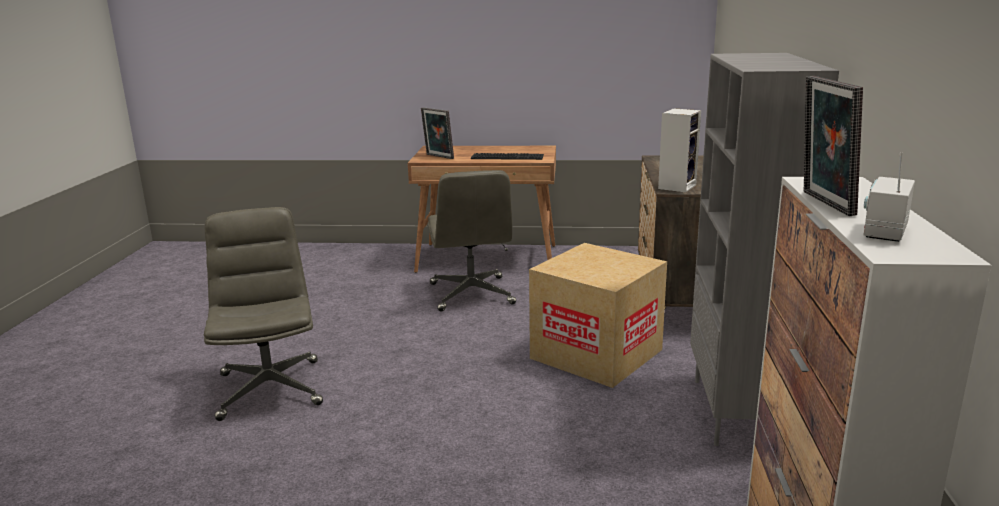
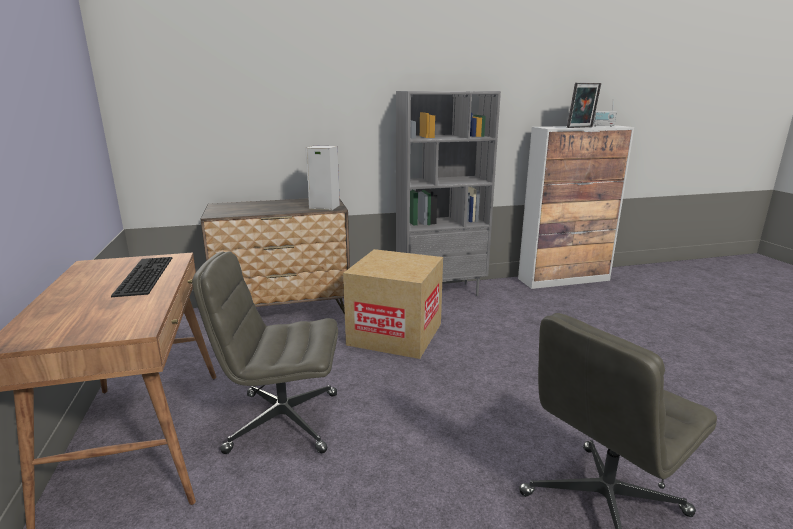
camera: 110 degrees left, 0 degrees up
picture frame [421,107,454,159] -> none
grey office chair [428,170,516,312] -> grey office chair turned 150 degrees counterclockwise [192,251,338,454]

